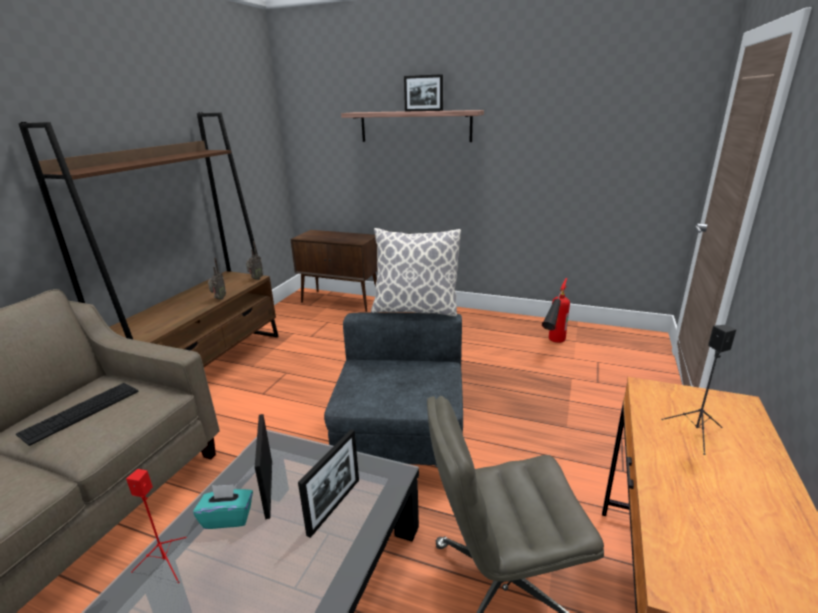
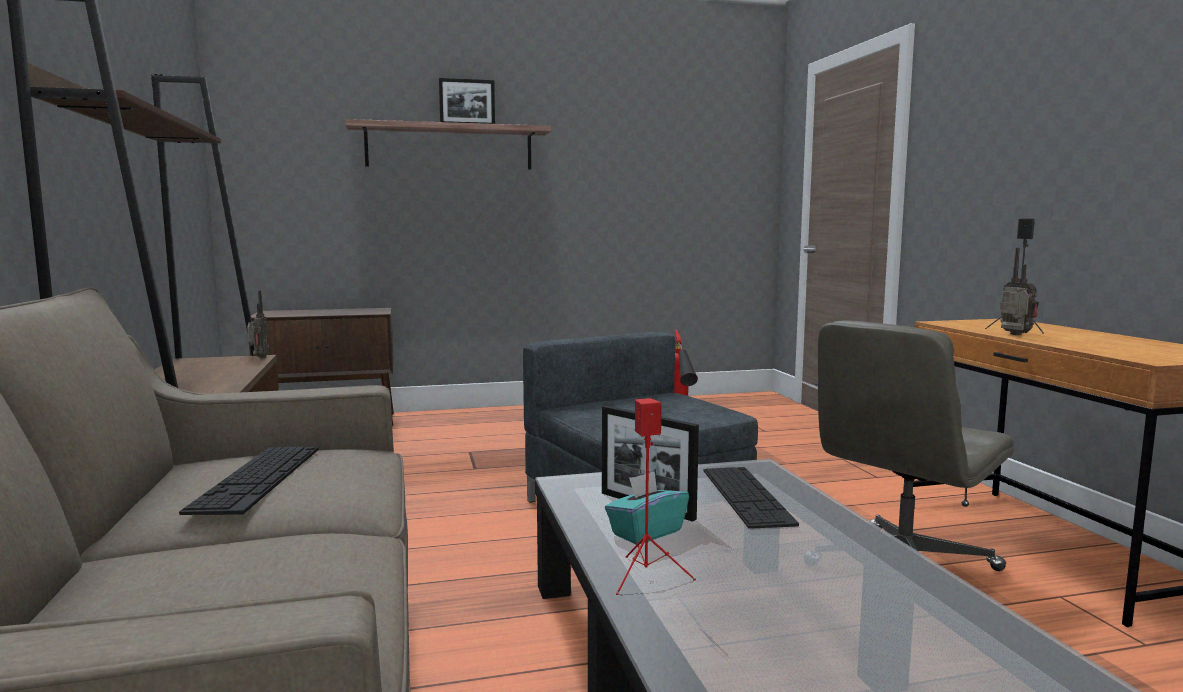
camera: 35 degrees left, 15 degrees down
radio [208,257,226,300] -> radio moved to [1000,248,1039,335]
picture frame [298,429,359,538] -> keyboard [704,467,799,529]
pillow [371,228,461,317] -> none

